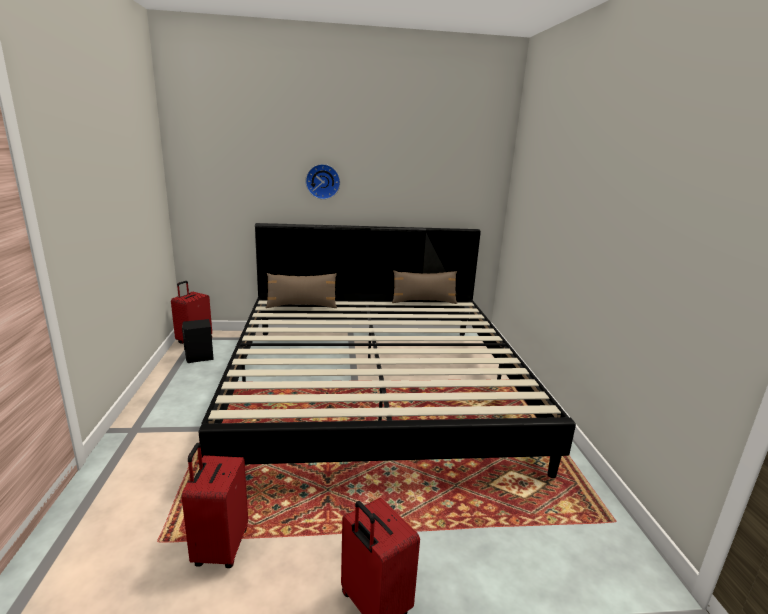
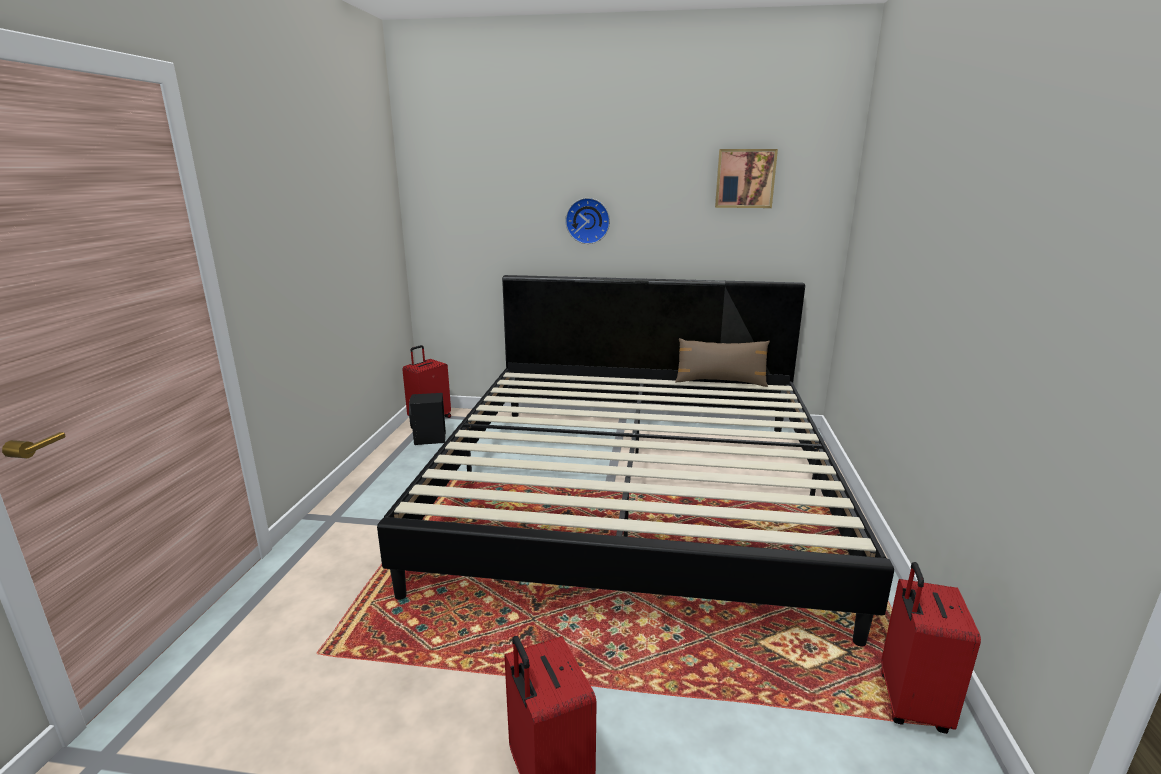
camera: 15 degrees right, 0 degrees up
red suitcase [182,443,248,568] -> red suitcase moved to [881,562,981,734]
brown pillow [266,273,337,308] -> none
none -> picture [715,149,778,208]

